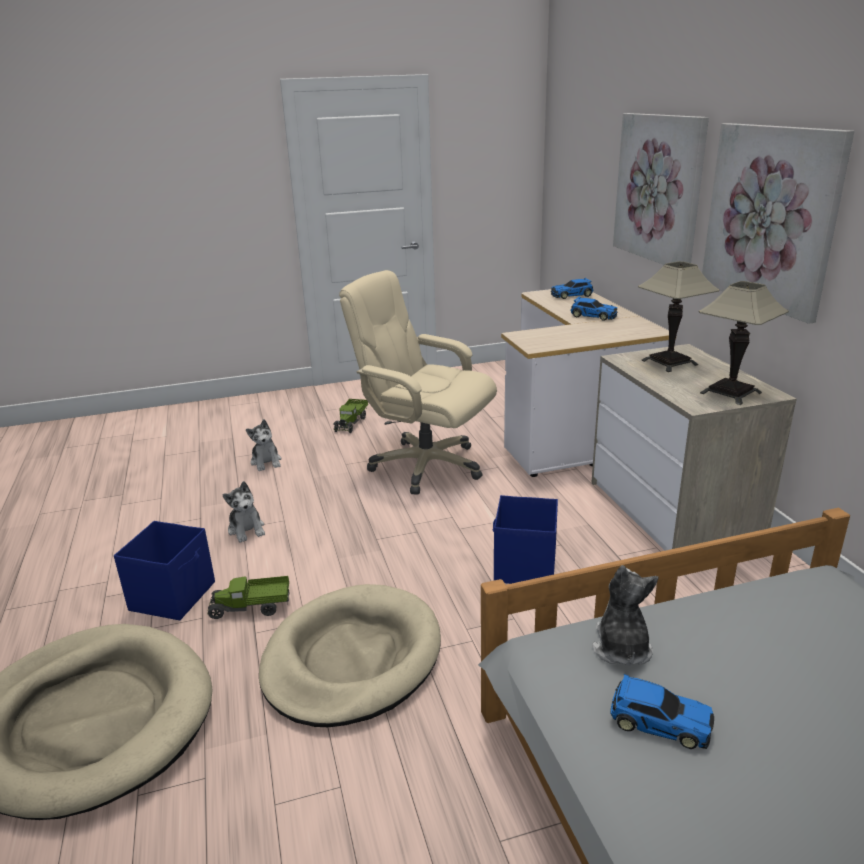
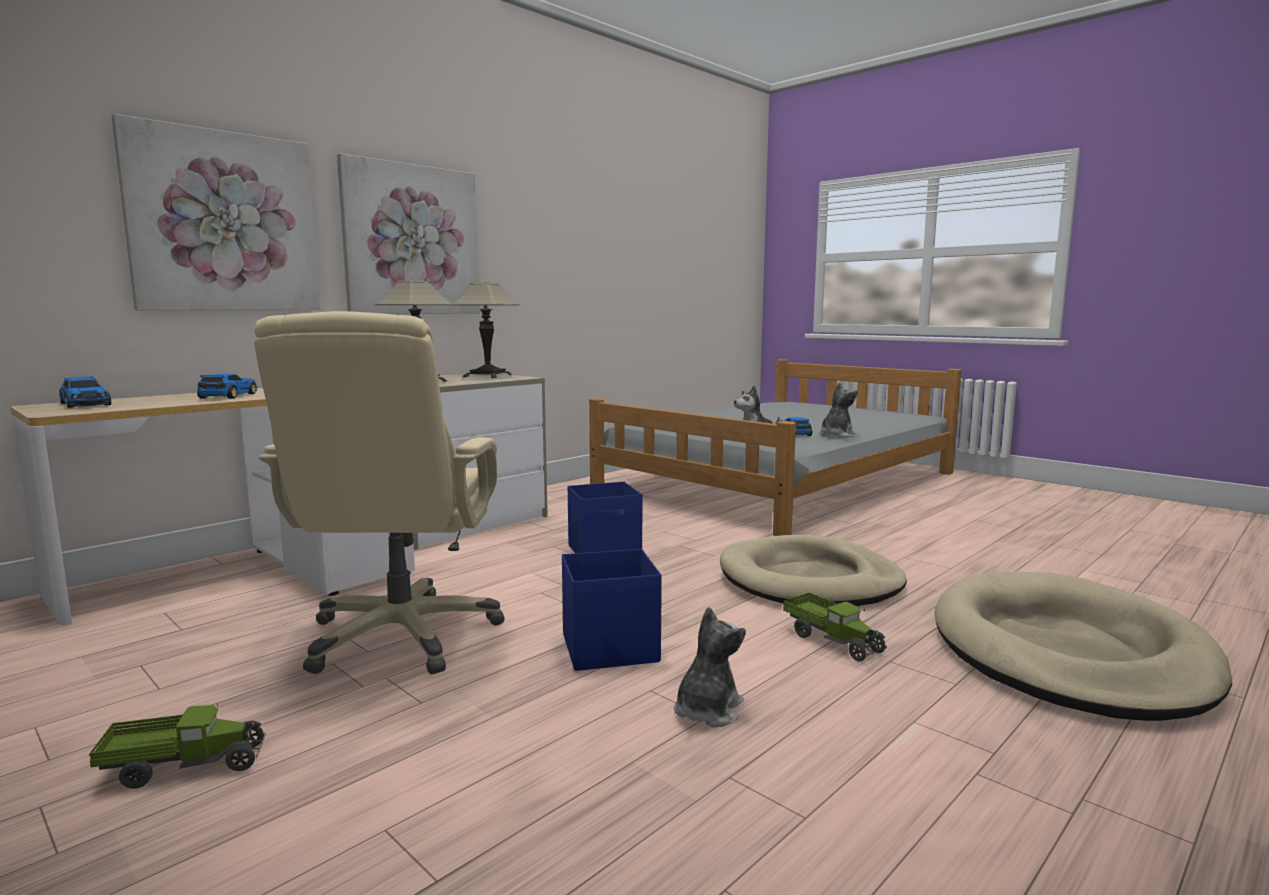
camera: 120 degrees left, 15 degrees down
blue storage box [114,521,215,620] -> blue storage box moved to [562,549,662,671]
plush toy [246,419,281,471] -> plush toy moved to [820,382,858,438]

